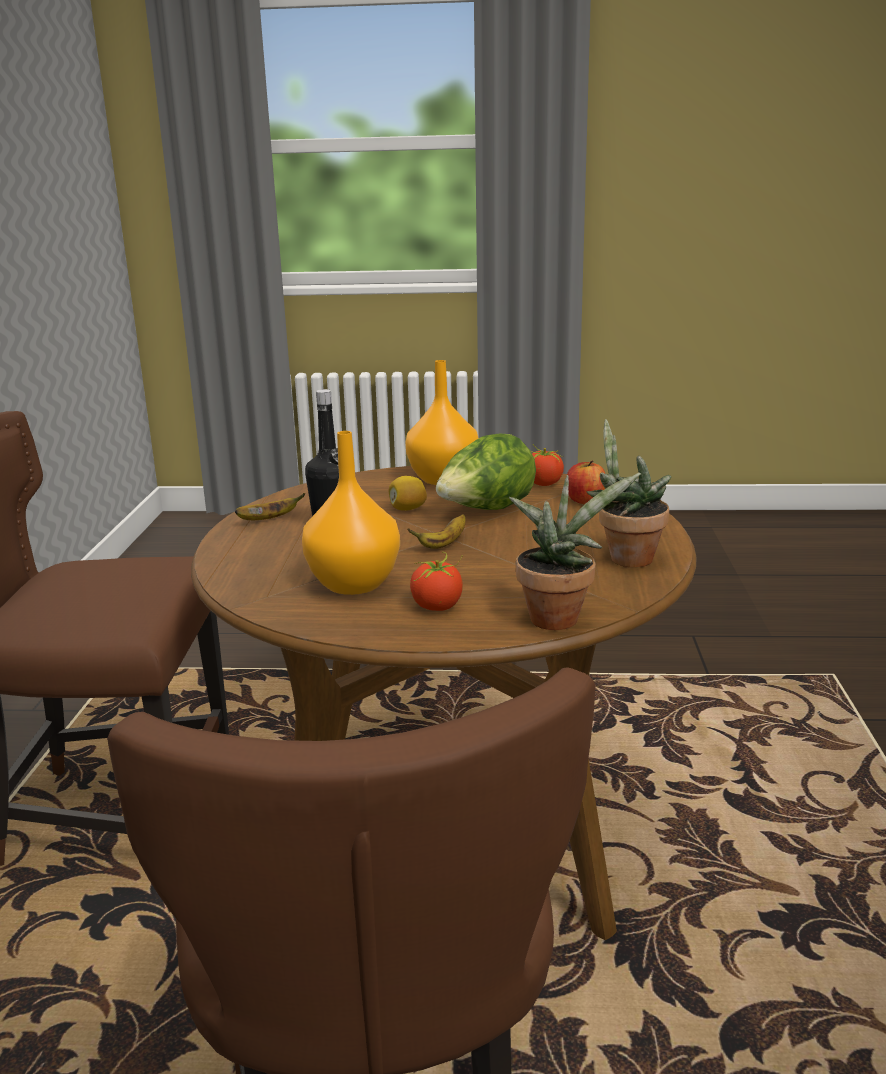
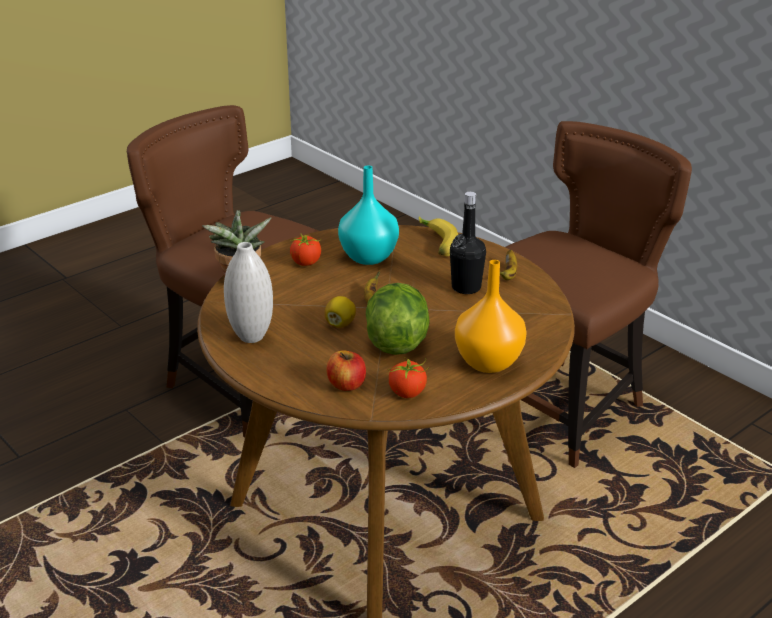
camera: 135 degrees right, 10 degrees up
orange vase [302,431,400,595] -> turquoise vase [338,165,399,265]
lemon [389,476,427,511] -> lemon moved to [324,296,356,328]
potted plant [587,419,671,567] -> white vase [224,242,273,343]
none -> banana [419,217,458,256]

